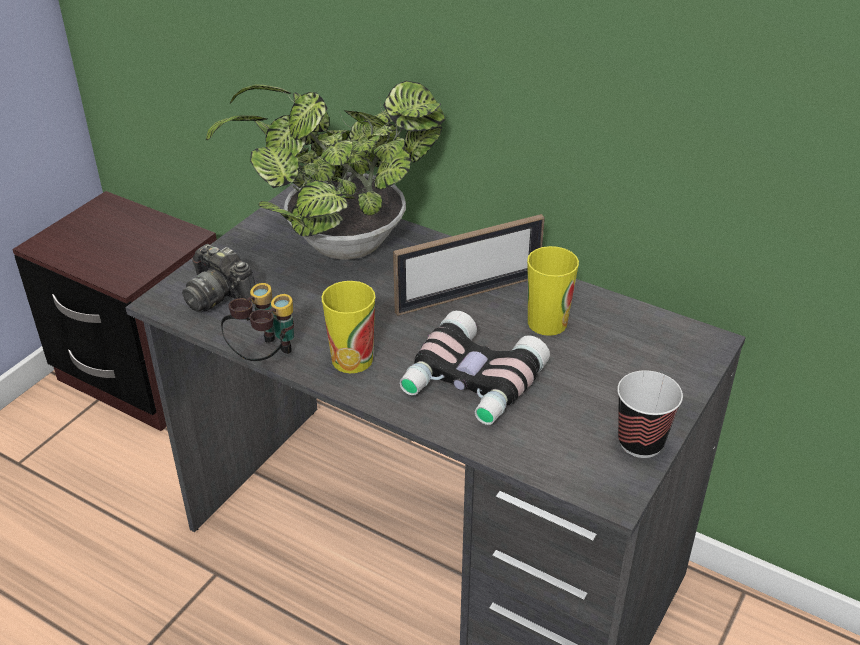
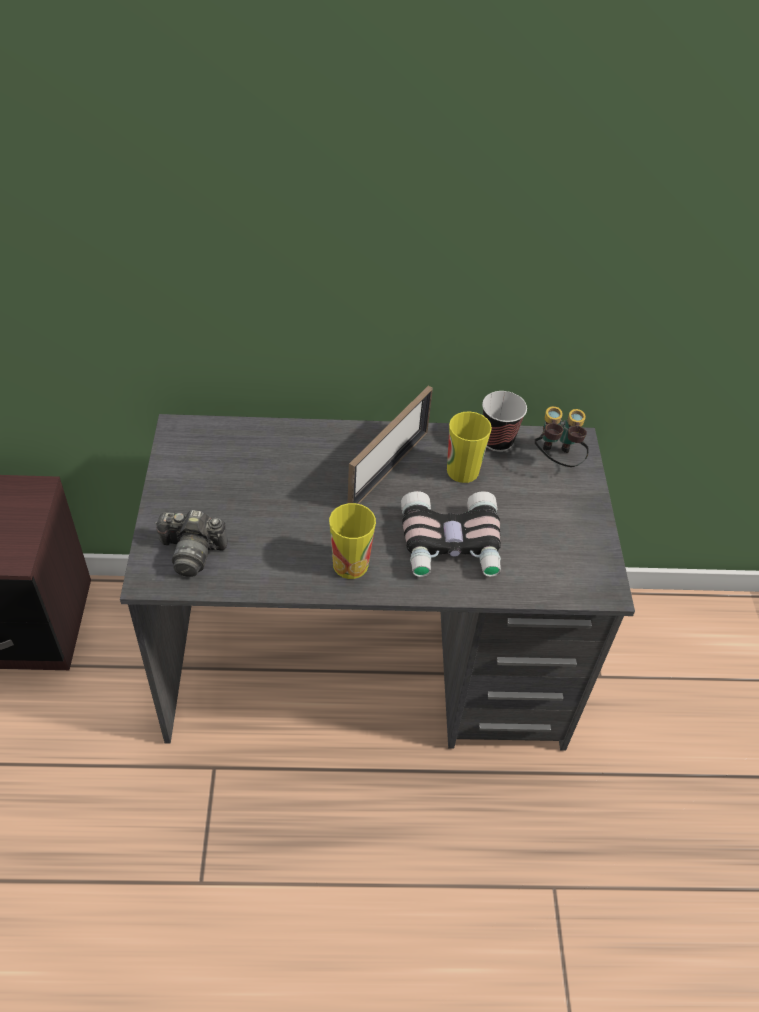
camera: 35 degrees left, 10 degrees up
potted plant [206,81,445,259] -> none
binoculars [221,283,294,361] -> binoculars moved to [535,406,589,467]
cup [617,370,683,458] -> cup moved to [482,391,527,452]

